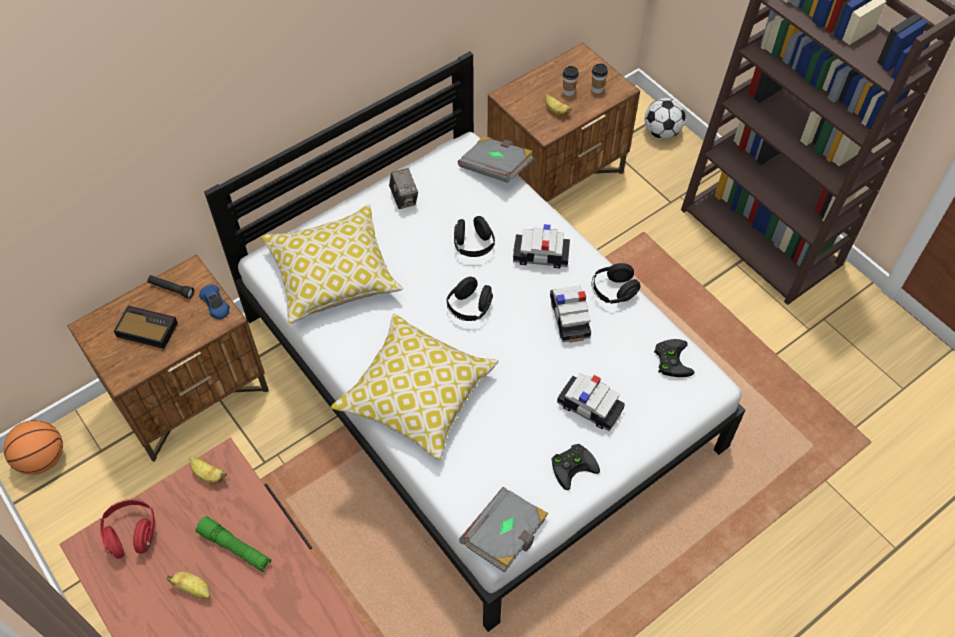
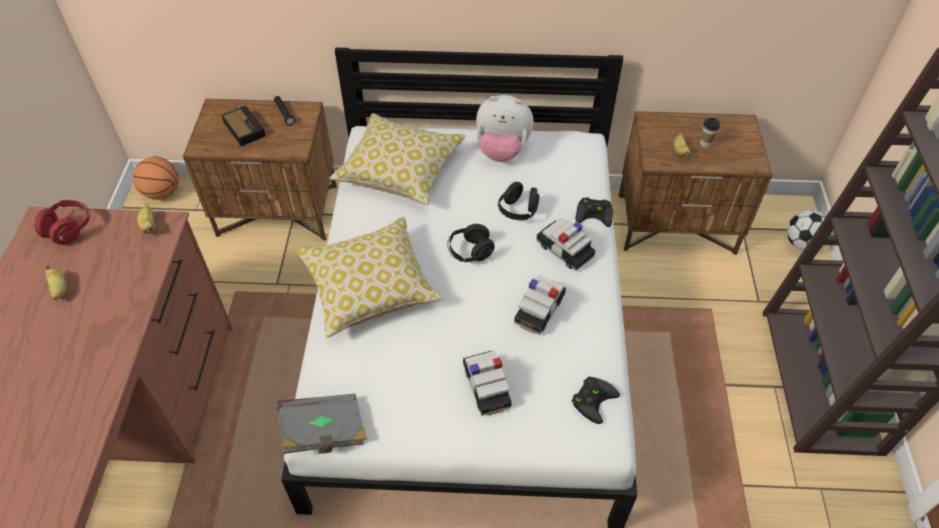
camera: 40 degrees right, 5 degrees down
green flashlight [196,516,271,572] -> none
blue toy car [199,284,230,319] -> none
camera [389,168,418,209] -> plush toy [476,95,533,162]
grey book [458,136,534,183] -> none
black game controller [552,444,600,490] -> black game controller moved to [575,198,613,227]
black headphones [591,263,641,304] -> none
cup [592,64,608,94] -> none

